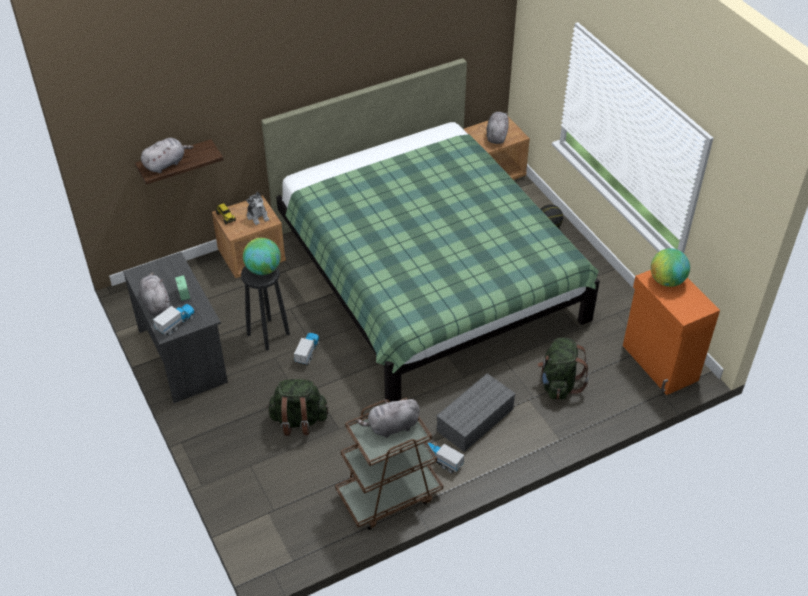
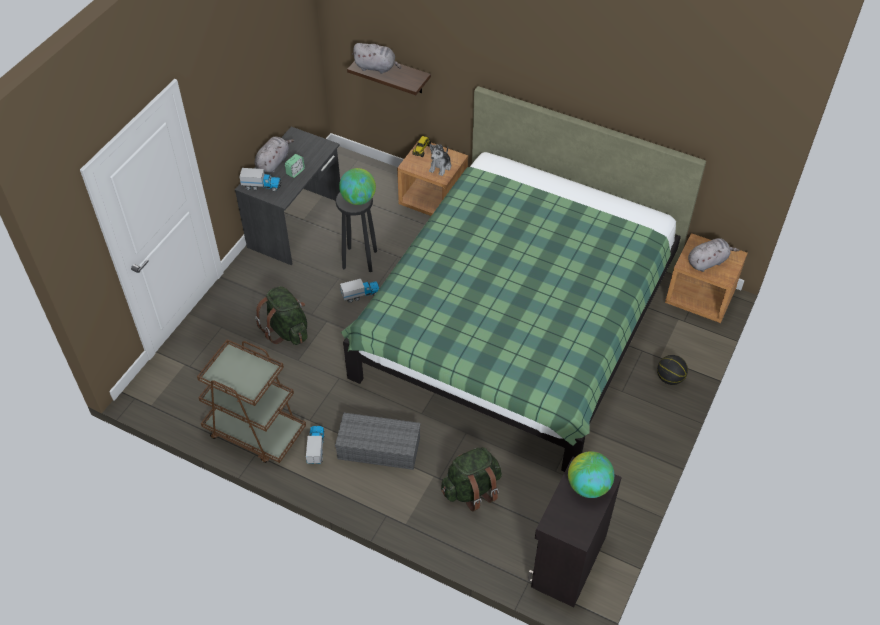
camera: 55 degrees right, 5 degrees up
grey plush toy [356,399,420,438] -> none
orange cabinet [623,270,720,395] -> black cabinet [528,457,622,607]

